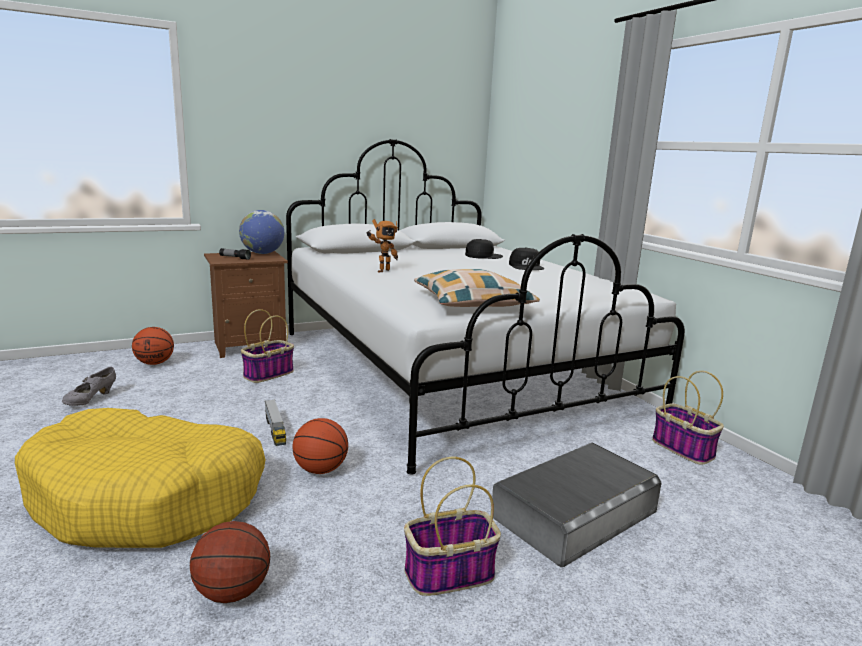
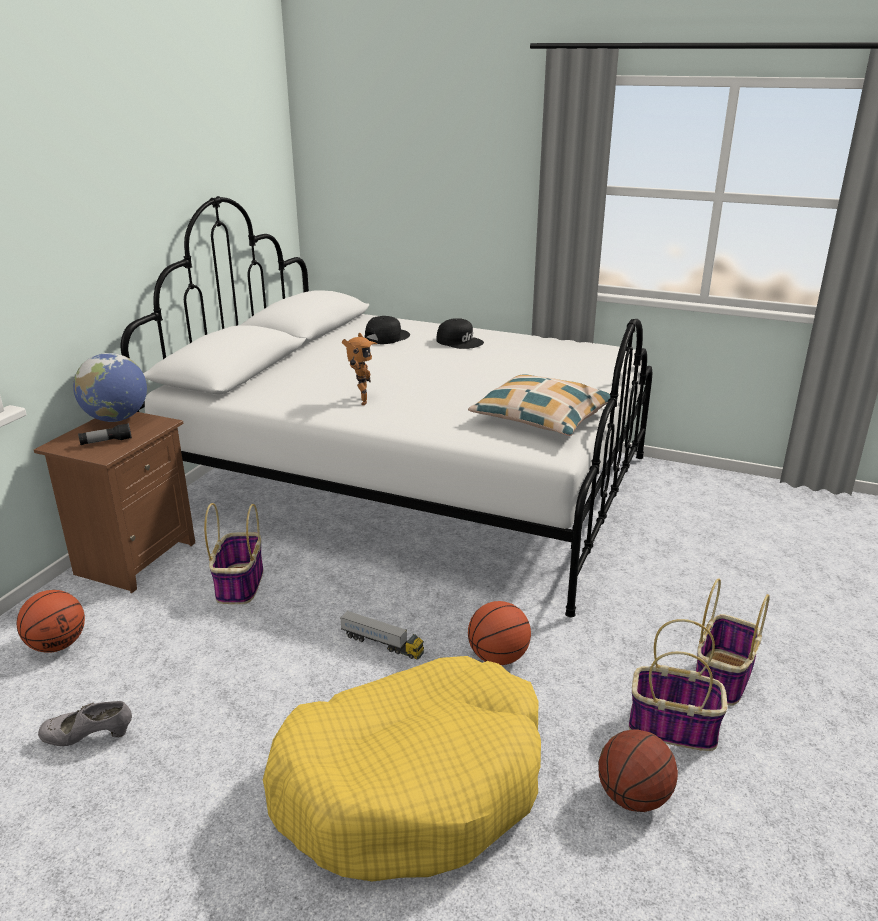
camera: 40 degrees left, 10 degrees up
grey shoe [62,367,116,406] -> grey shoe turned 105 degrees clockwise [38,701,132,746]
grey storage box [492,443,662,567] -> none
basket [652,371,724,465] -> basket moved to [629,619,728,751]

